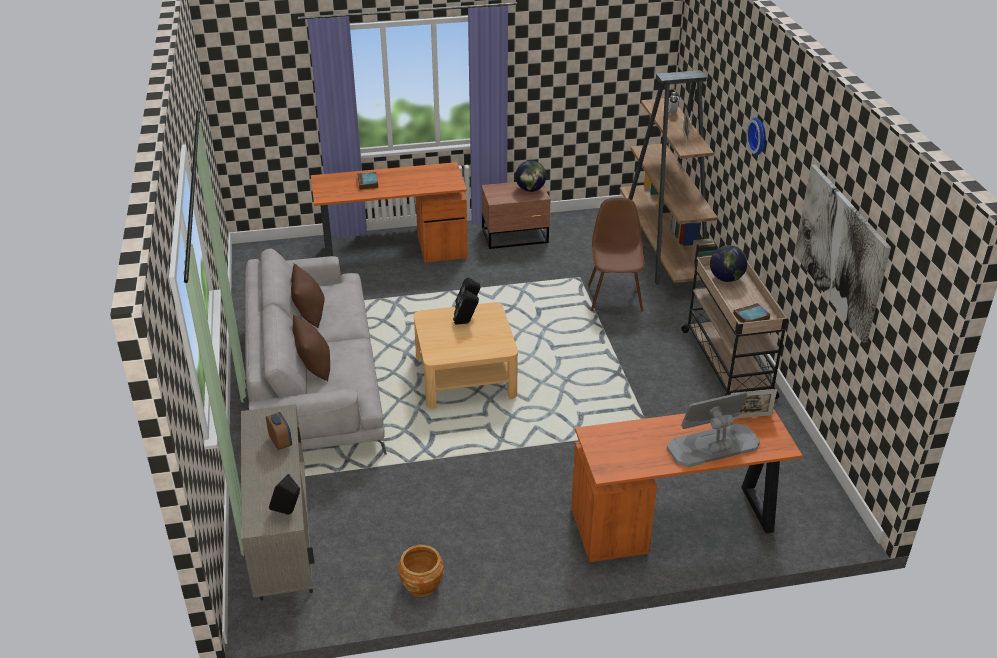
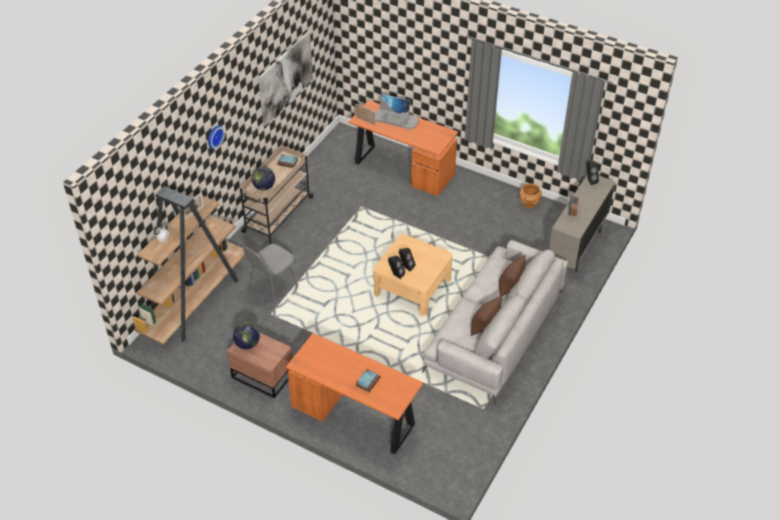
camera: 140 degrees left, 10 degrees up
brown chair [588,198,645,312] -> grey chair [243,244,298,304]

